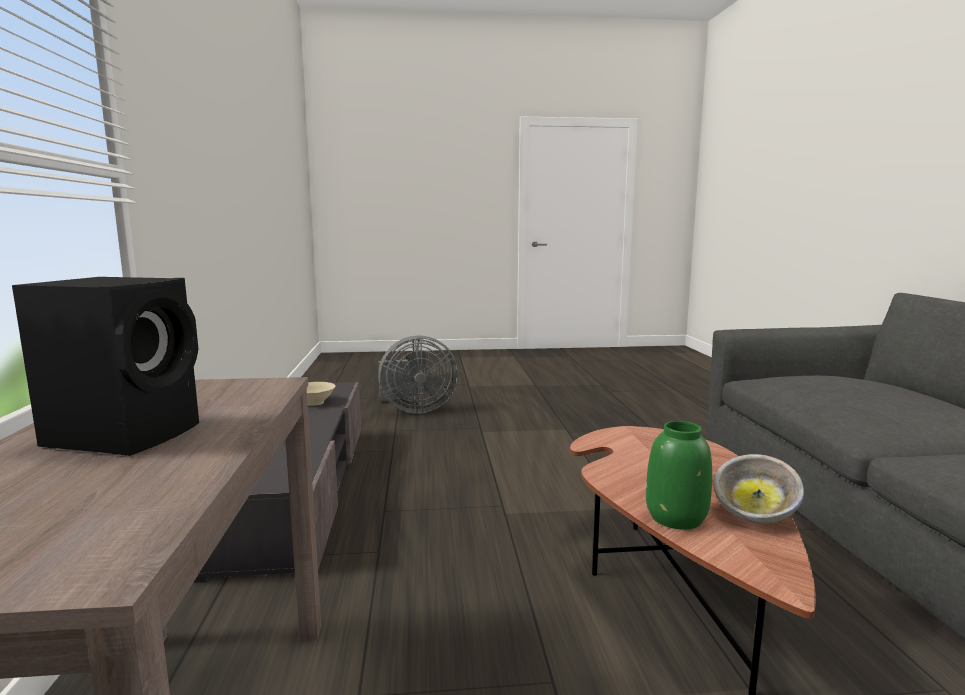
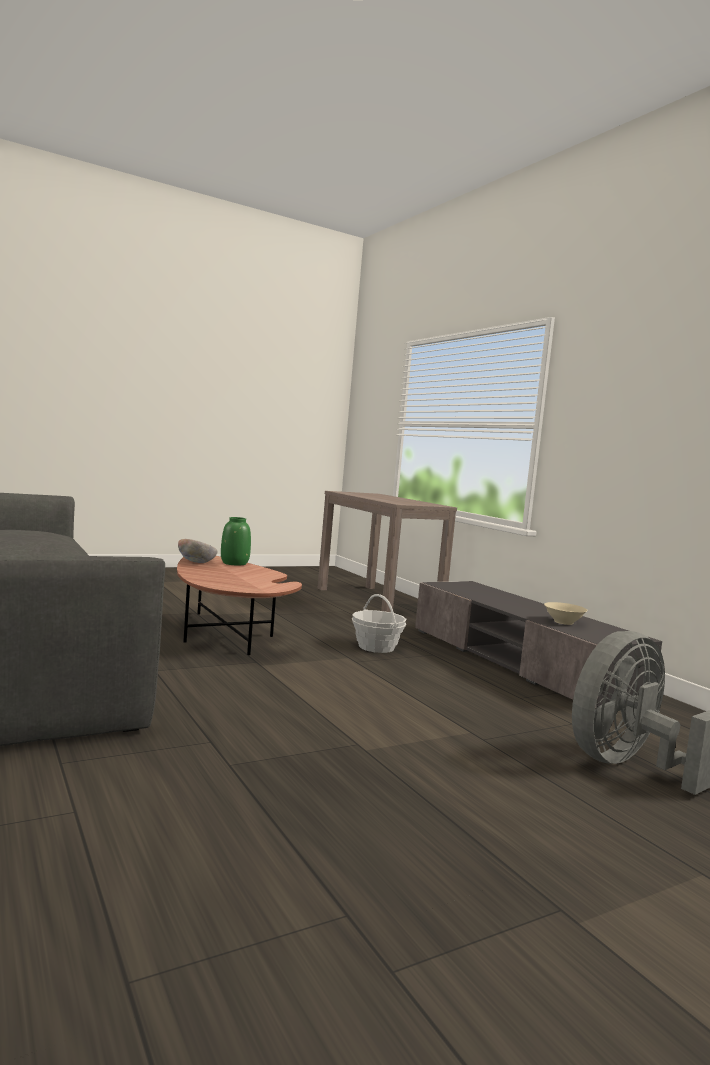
camera: 155 degrees right, 5 degrees down
black speaker [12,277,199,456] -> none
none -> basket [352,594,406,653]

